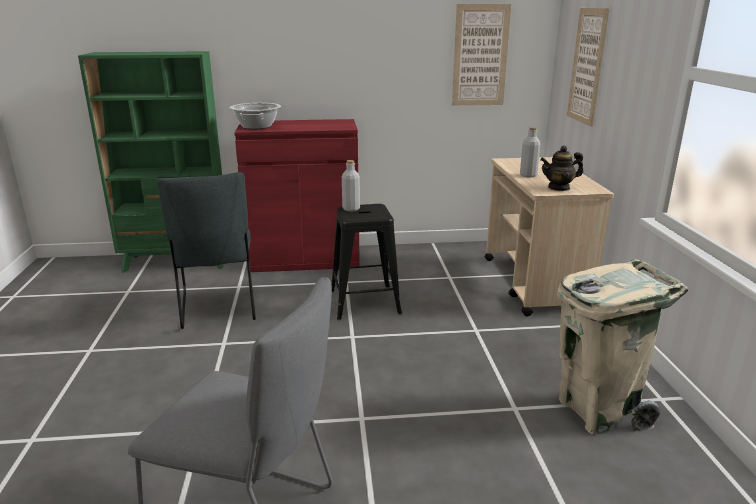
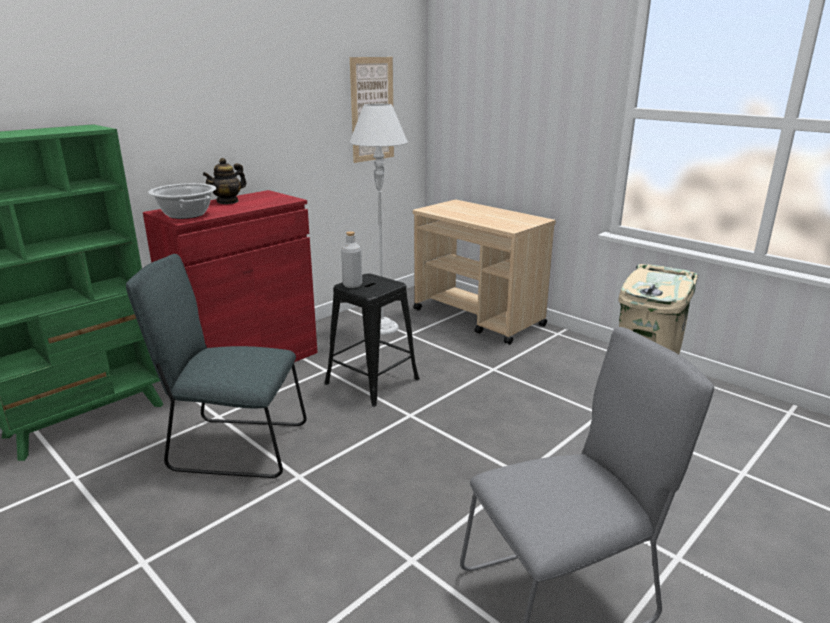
camera: 40 degrees left, 0 degrees up
grey chair [157,172,256,329] -> grey chair turned 150 degrees clockwise [126,254,307,478]
grey bottle [520,127,541,178] -> none
teapot [540,146,583,191] -> teapot moved to [203,158,247,204]
picture [567,8,609,127] -> none
none -> grey floor lamp [349,104,408,335]

